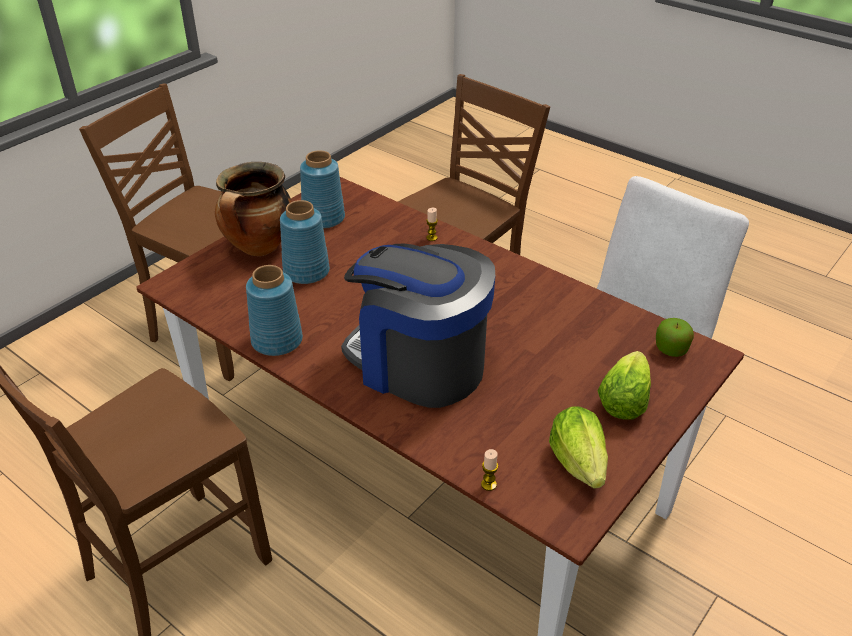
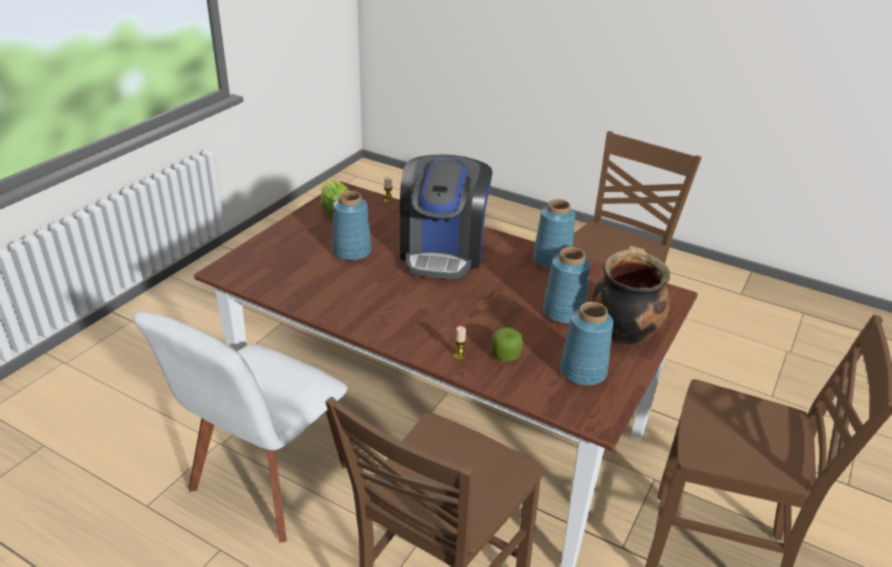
camera: 170 degrees right, 5 degrees down
coffee machine [341,244,495,408] -> coffee machine turned 75 degrees clockwise [400,154,493,279]
lettuce [598,351,651,420] -> none
apple [656,318,694,357] -> apple moved to [492,327,523,361]
none -> blue vase [333,191,372,261]

